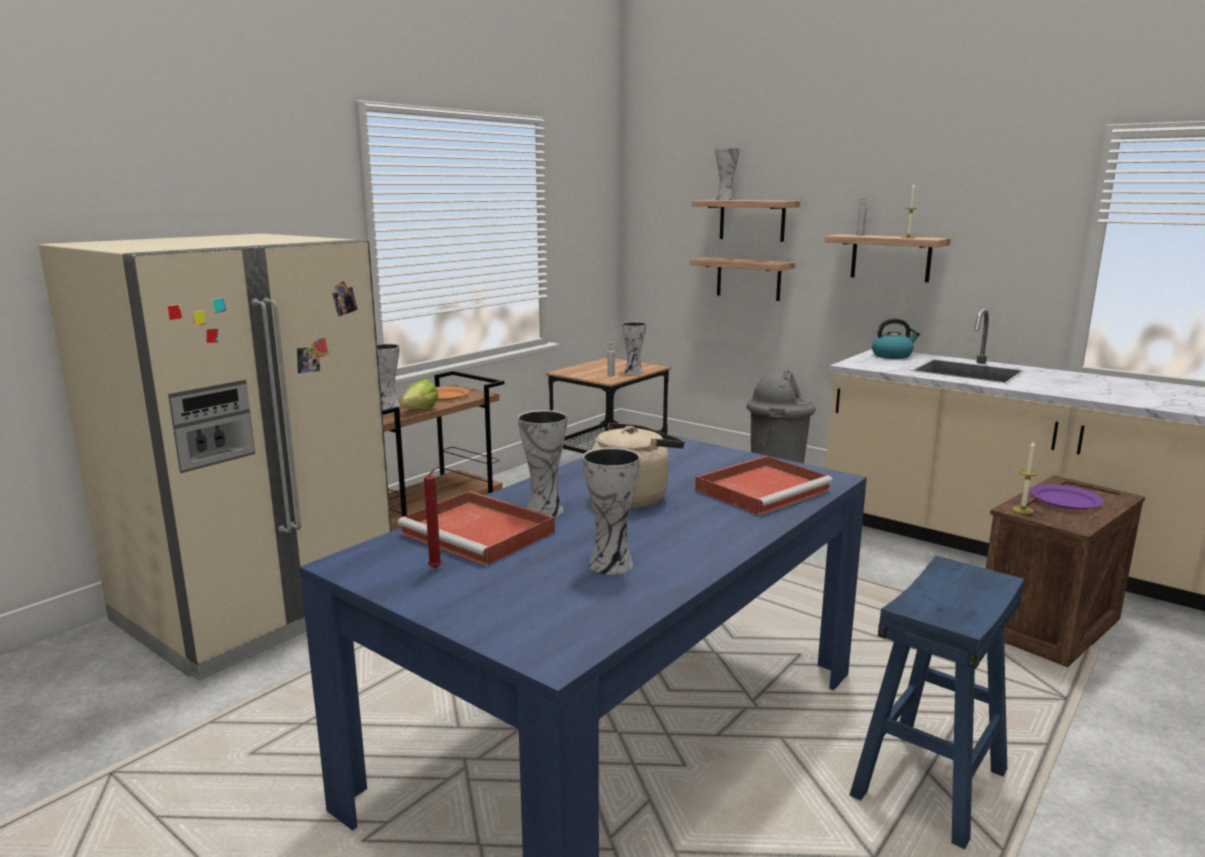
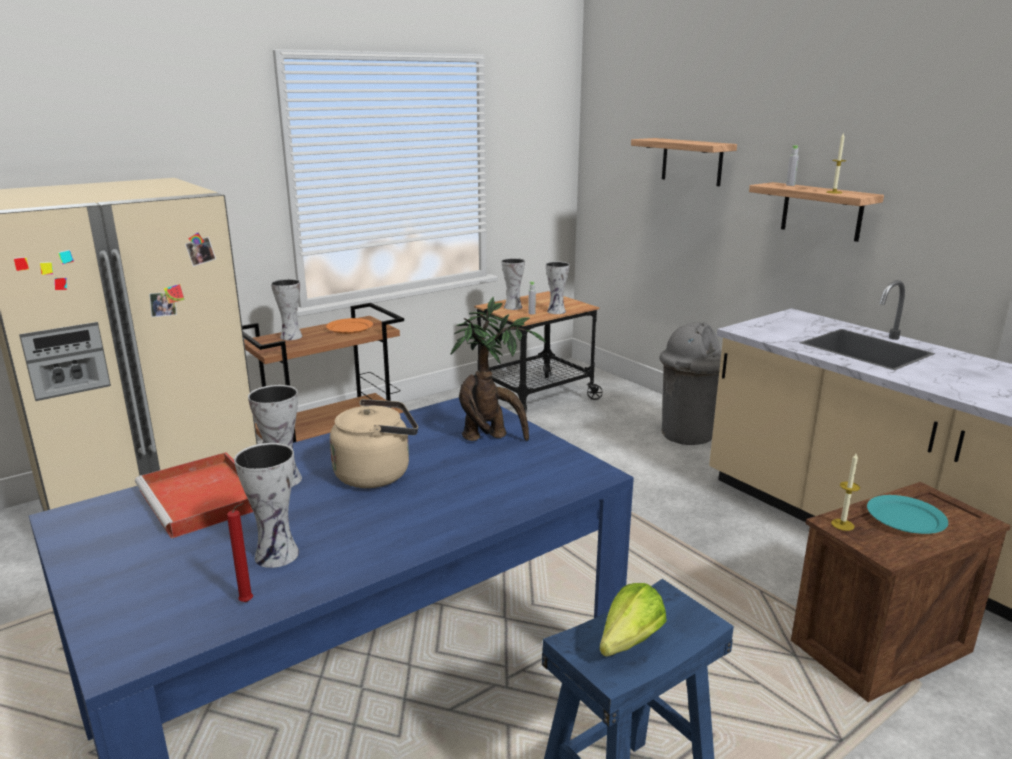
camera: 15 degrees right, 5 degrees up
lettuce [400,379,438,409] -> lettuce moved to [600,583,667,657]
red candle [424,466,442,569] -> red candle moved to [227,503,253,602]
shelf [690,257,795,301] -> none
red tray [695,456,833,515] -> none
vase [715,148,740,200] -> vase moved to [502,258,525,310]
kettle [872,318,920,359] -> none
purple plate [1030,484,1104,510] -> turquoise plate [867,495,948,534]
none -> potted plant [451,297,546,441]

